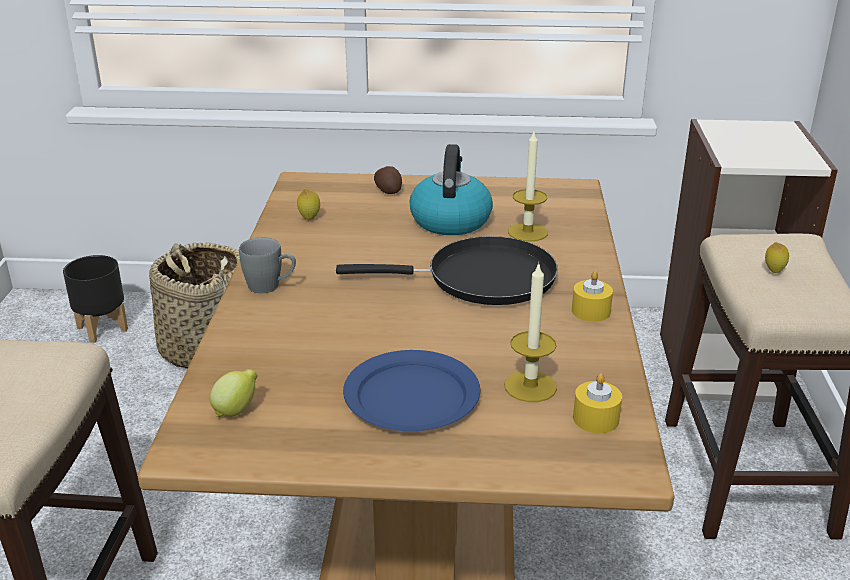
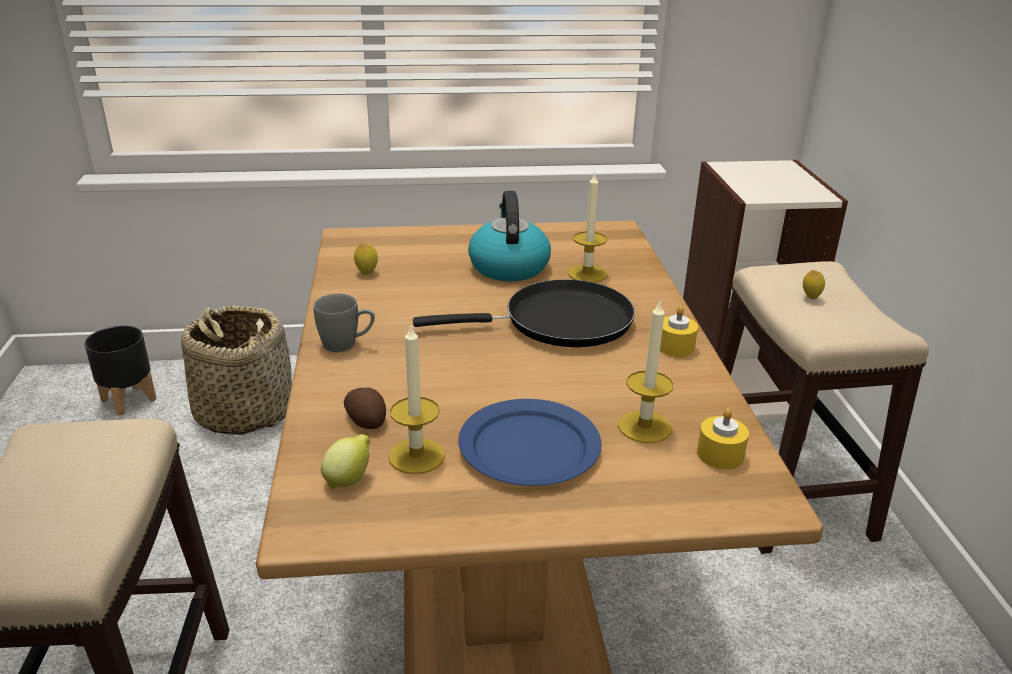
camera: 10 degrees left, 0 degrees up
potato [374,166,402,194] -> potato moved to [344,387,386,429]
none -> candle [388,326,445,474]

